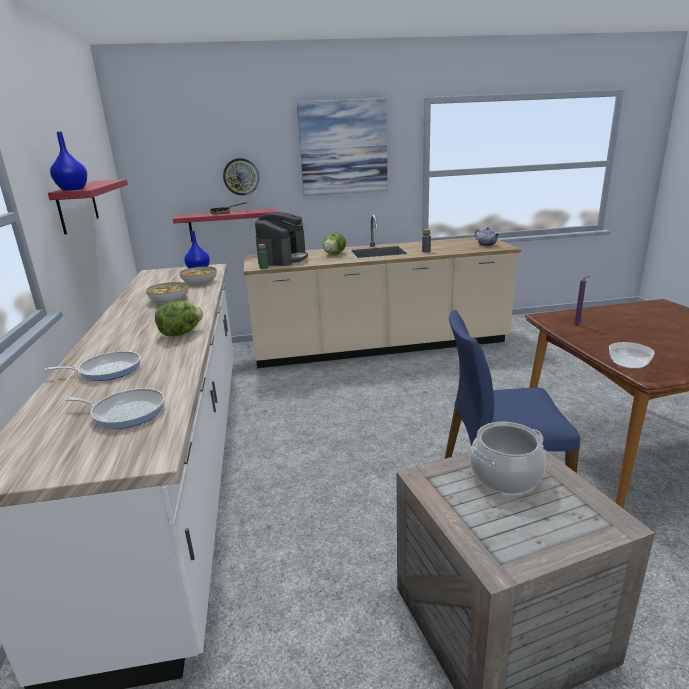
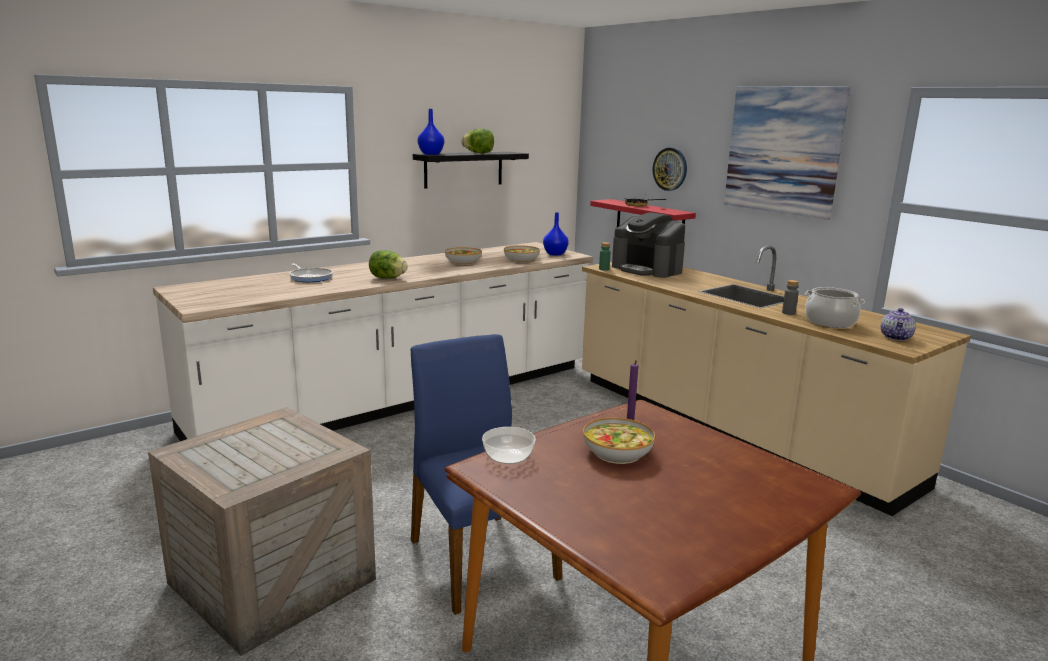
camera: 60 degrees right, 5 degrees down
red shelf [48,179,128,235] -> black shelf [413,152,529,189]
frying pan [65,388,165,429] -> none
coffee machine [255,212,308,266] -> coffee machine turned 60 degrees clockwise [612,213,685,278]
lettuce [323,233,346,255] -> lettuce moved to [461,129,494,153]
cooking pot [470,422,546,494] -> cooking pot moved to [805,287,865,328]
none -> bowl [583,418,655,464]

